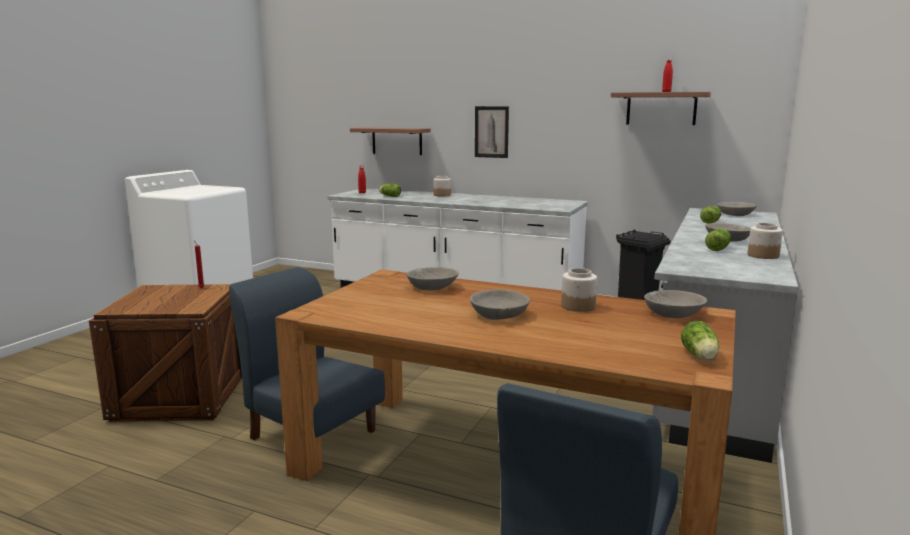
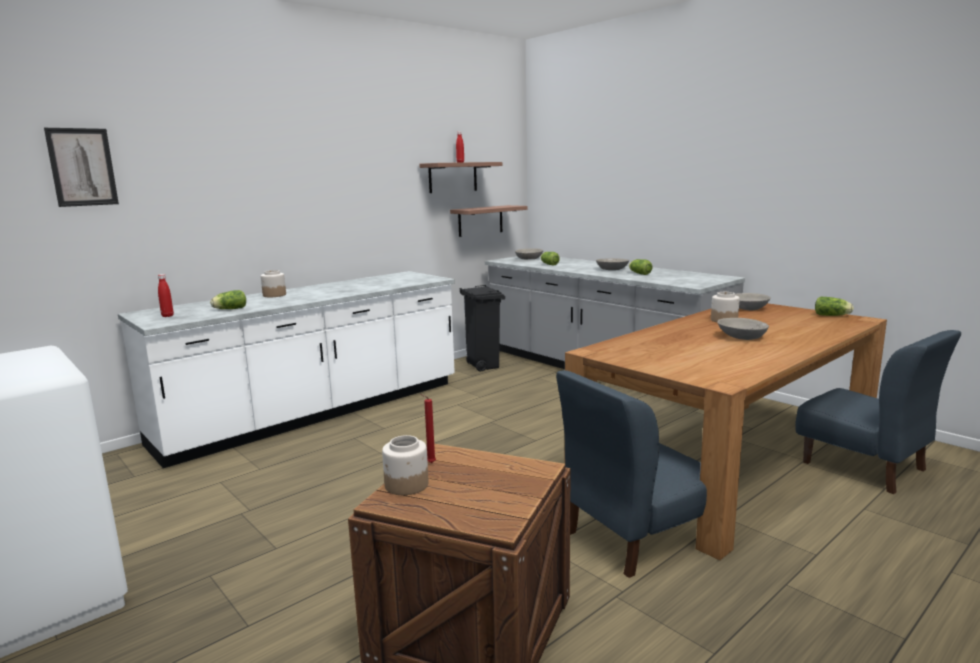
camera: 65 degrees left, 0 degrees up
shelf [350,127,431,155] -> shelf moved to [450,205,528,237]
grey bowl [407,267,459,291] -> none
picture [475,106,509,158] -> picture moved to [44,128,119,207]
jar [748,223,783,259] -> jar moved to [382,435,429,495]

